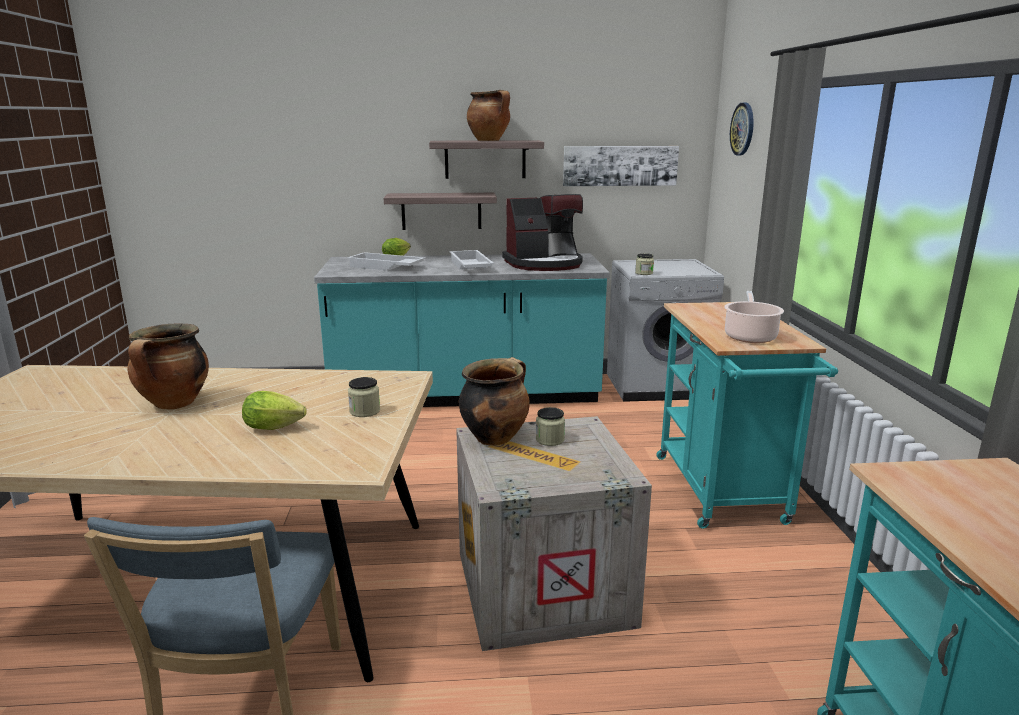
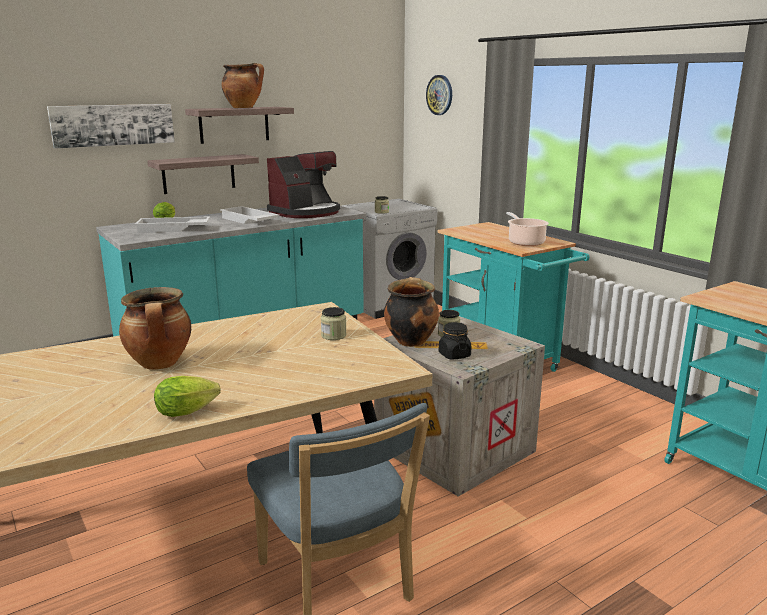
camera: 30 degrees left, 0 degrees up
lettuce [242,391,307,430] -> lettuce moved to [154,376,221,417]
picture [563,146,679,186] -> picture moved to [47,104,175,149]
none -> black jar [439,322,471,360]

